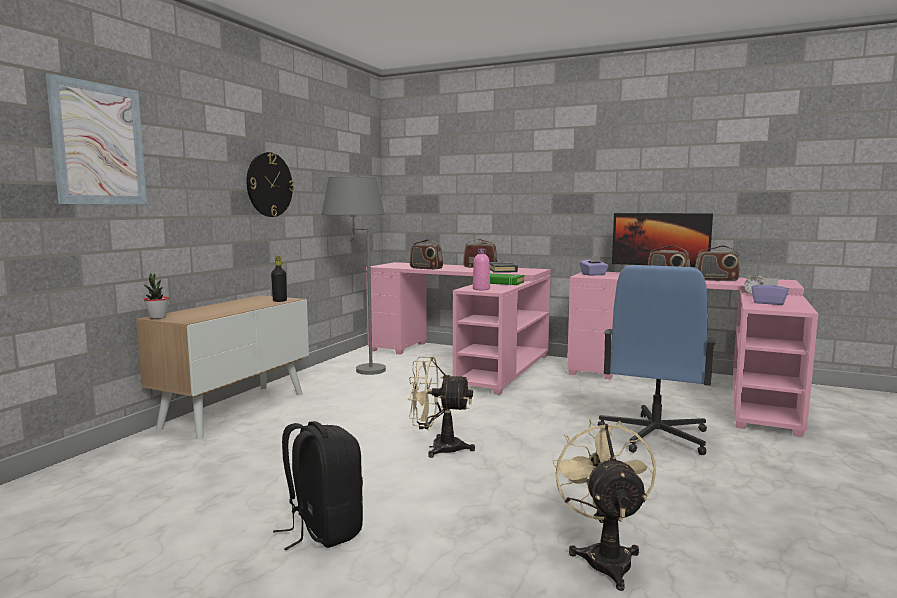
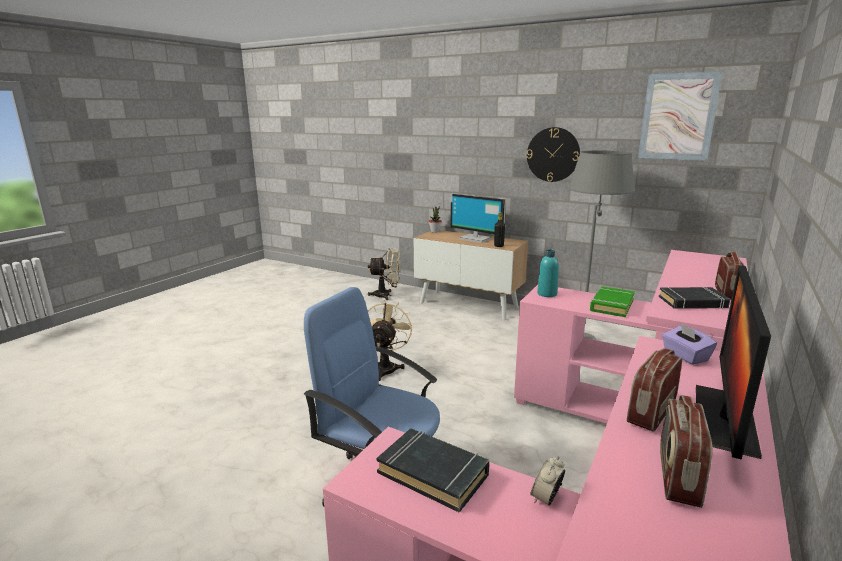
camera: 95 degrees right, 10 degrees up
picture [46,73,147,204] -> picture moved to [638,71,723,160]
black backpack [273,421,363,550] -> none
radio [410,239,443,270] -> none
pink bottle [473,249,490,290] -> turquoise bottle [537,250,559,297]
beige fan [553,419,656,591] -> beige fan moved to [368,248,400,300]
purple tissue box [751,278,789,305] -> black book [377,428,489,513]
none -> monitor [450,193,506,243]

